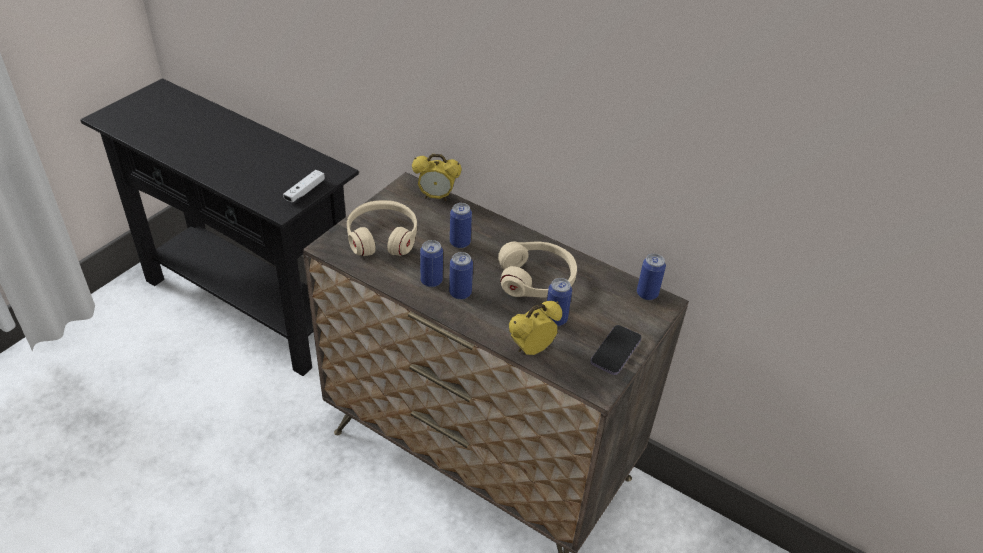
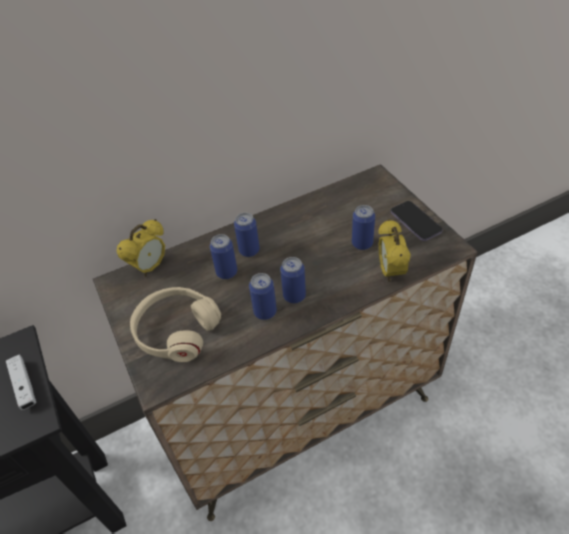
camera: 55 degrees left, 5 degrees up
beige headphones [498,241,577,298] -> none
can [637,254,666,300] -> can moved to [234,213,260,257]

